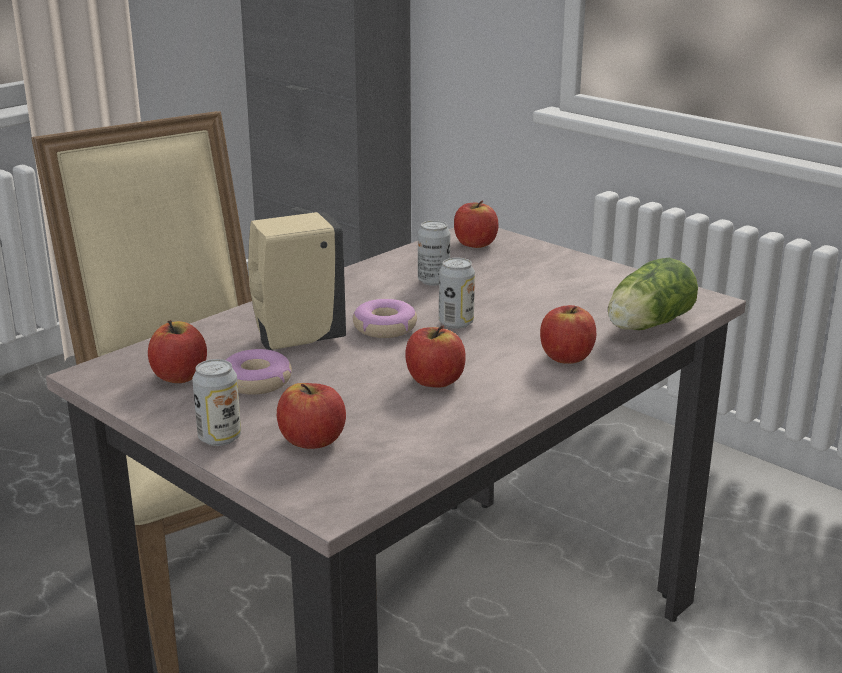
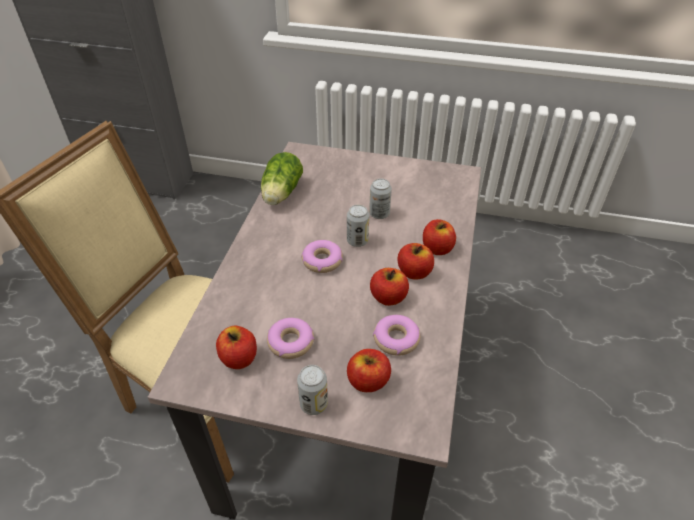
camera: 30 degrees left, 20 degrees up
beige soap dispenser [248,212,346,351] -> none
can [418,220,450,286] -> can moved to [369,178,392,219]
apple [454,201,498,248] -> apple moved to [397,243,434,280]
lettuce [608,258,698,330] -> lettuce moved to [261,152,303,205]
none -> donut [373,315,420,356]

